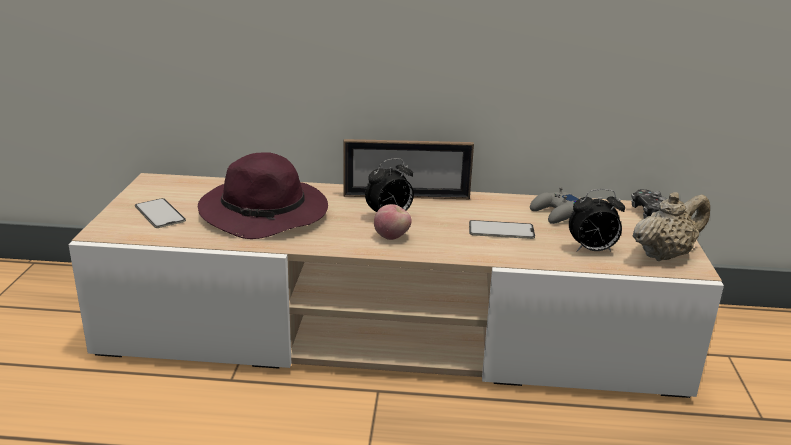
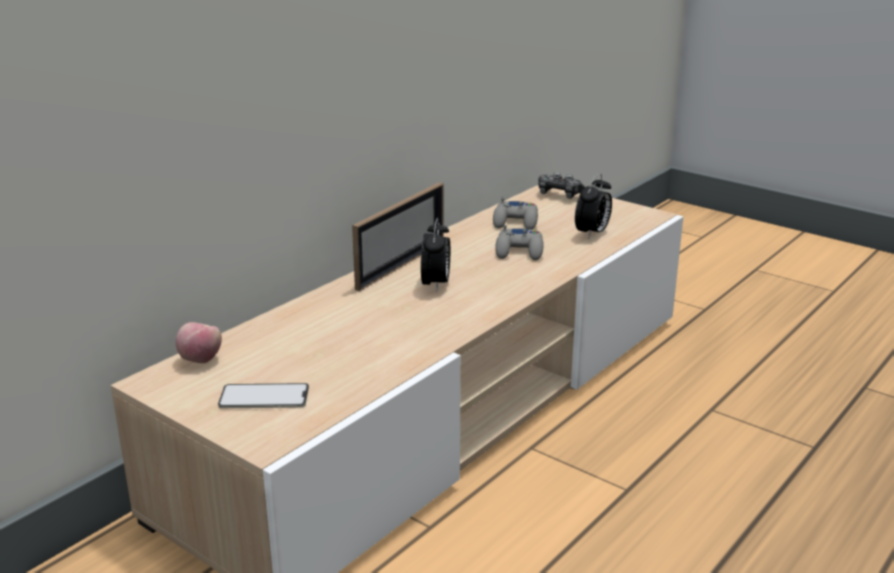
camera: 55 degrees left, 0 degrees up
purple hat [198,152,328,239] -> none
apple [374,204,412,240] -> apple moved to [176,322,222,363]
phone [469,220,535,239] -> grey game controller [495,225,544,260]
beige teapot [633,192,710,261] -> none

